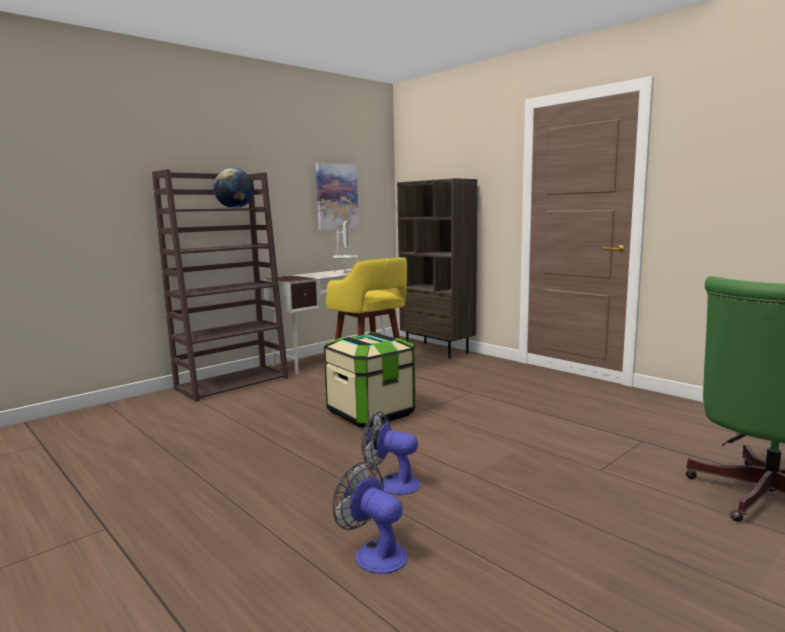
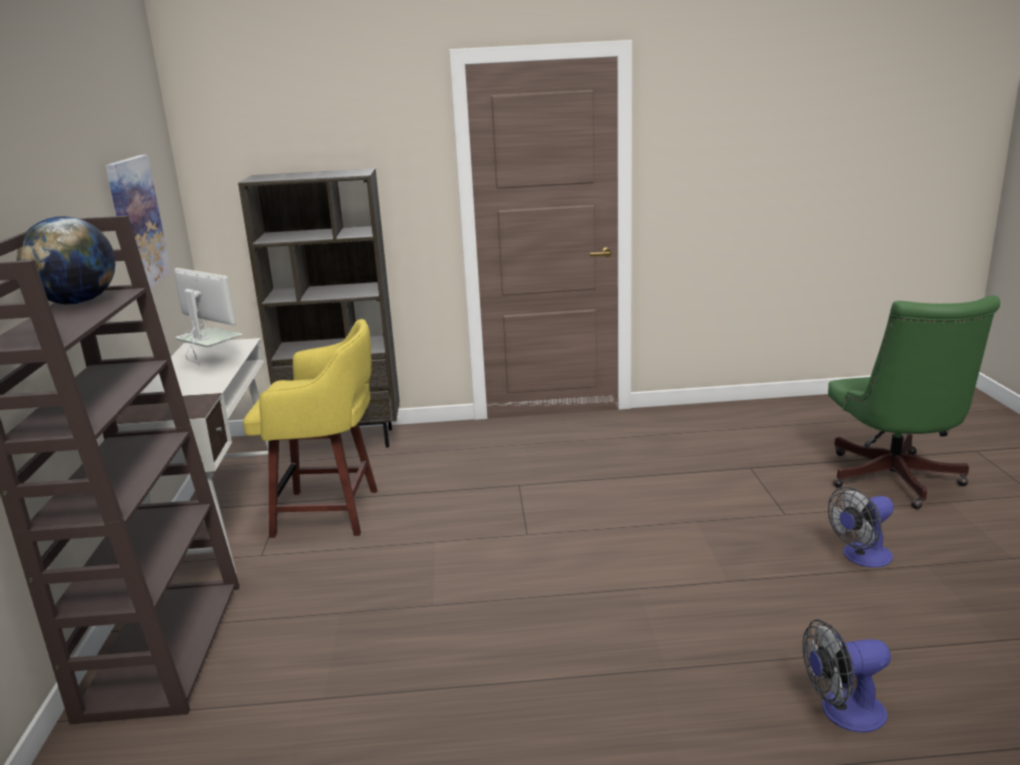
camera: 50 degrees left, 10 degrees up
storage box [324,332,416,427] -> none
fan [362,412,420,495] -> fan moved to [828,487,894,568]

